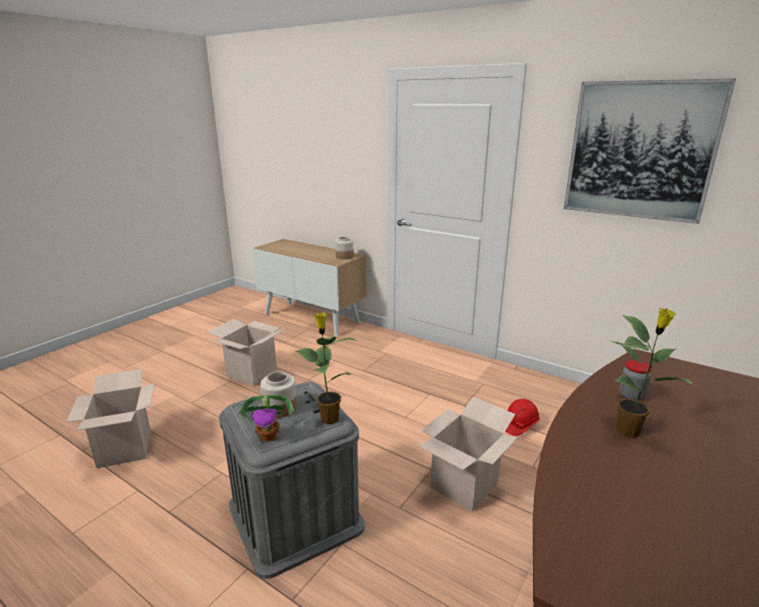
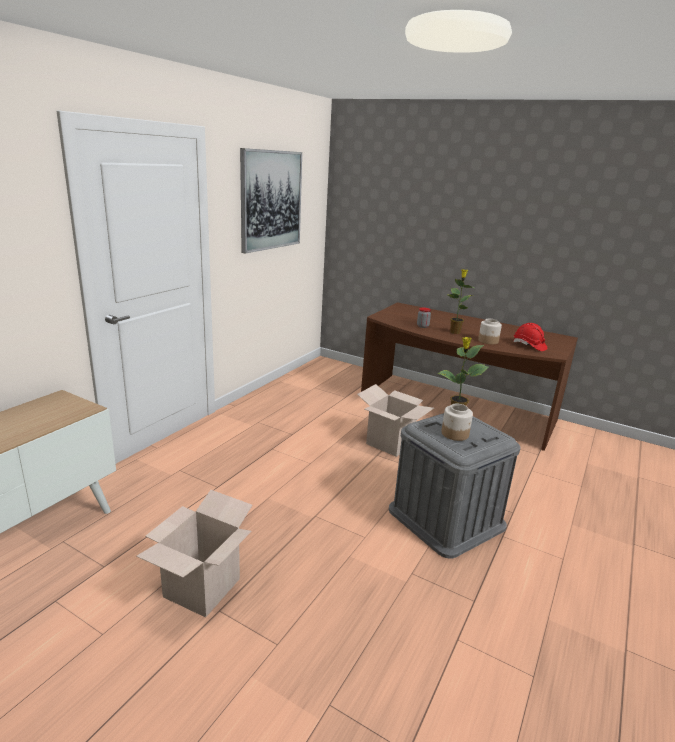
camera: 95 degrees left, 0 degrees up
cardboard box [66,369,155,468] -> none
potted plant [237,395,294,441] -> none
jar [335,237,354,259] -> jar moved to [478,319,502,344]
red hard hat [505,399,540,436] -> red hard hat moved to [513,323,548,351]

